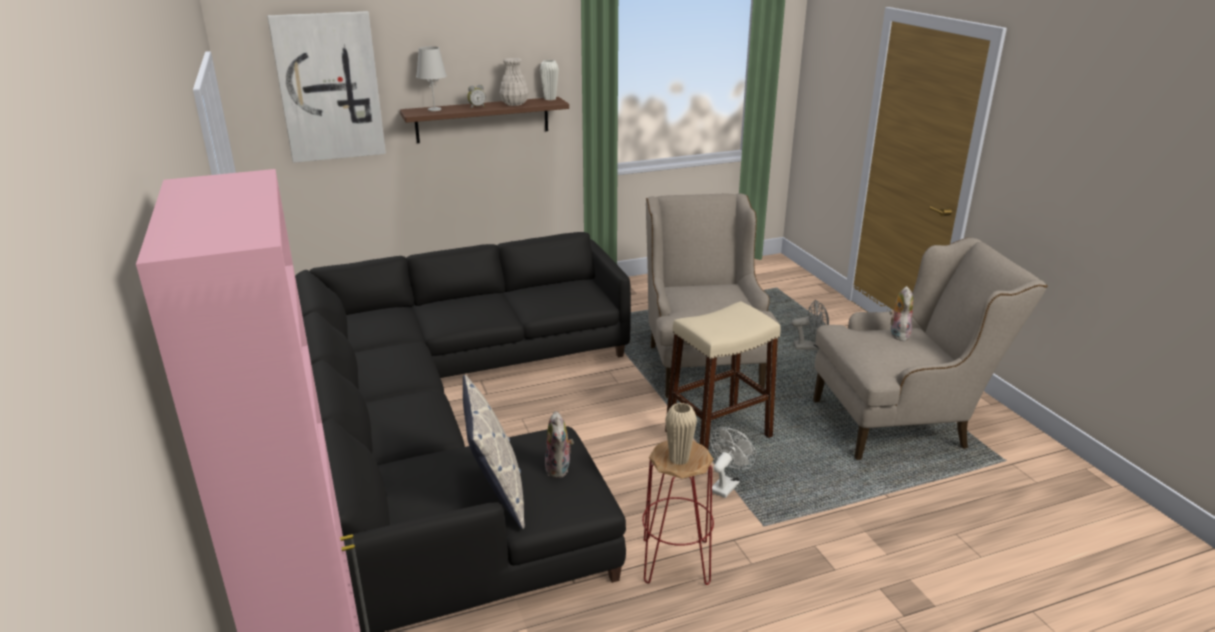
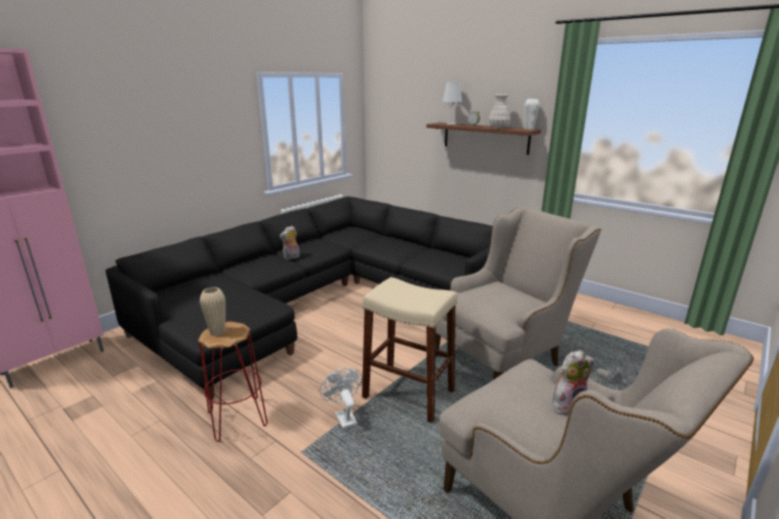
camera: 60 degrees right, 5 degrees down
picture [267,11,386,163] -> none
pillow [463,375,525,529] -> none
plush toy [545,411,574,478] -> plush toy moved to [279,226,300,260]
white fan [710,427,757,498] -> white fan turned 120 degrees counterclockwise [320,368,362,430]

